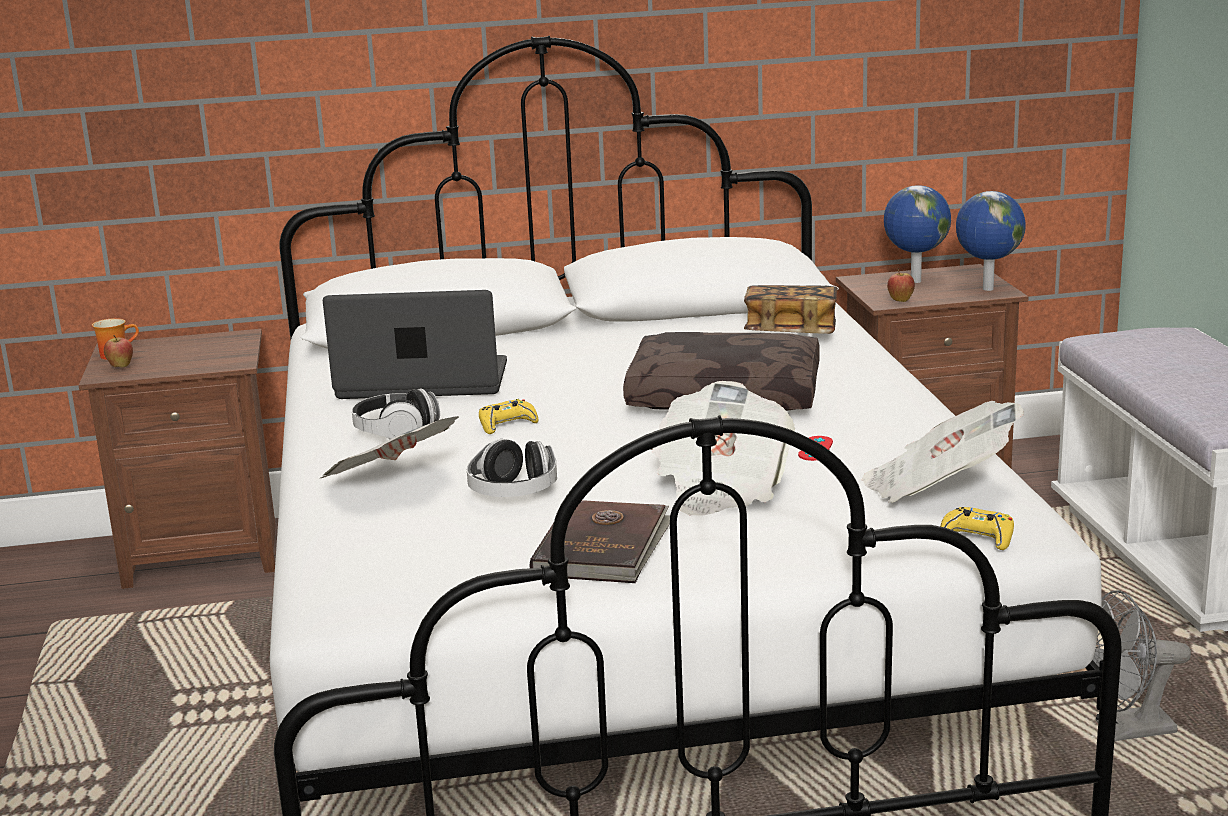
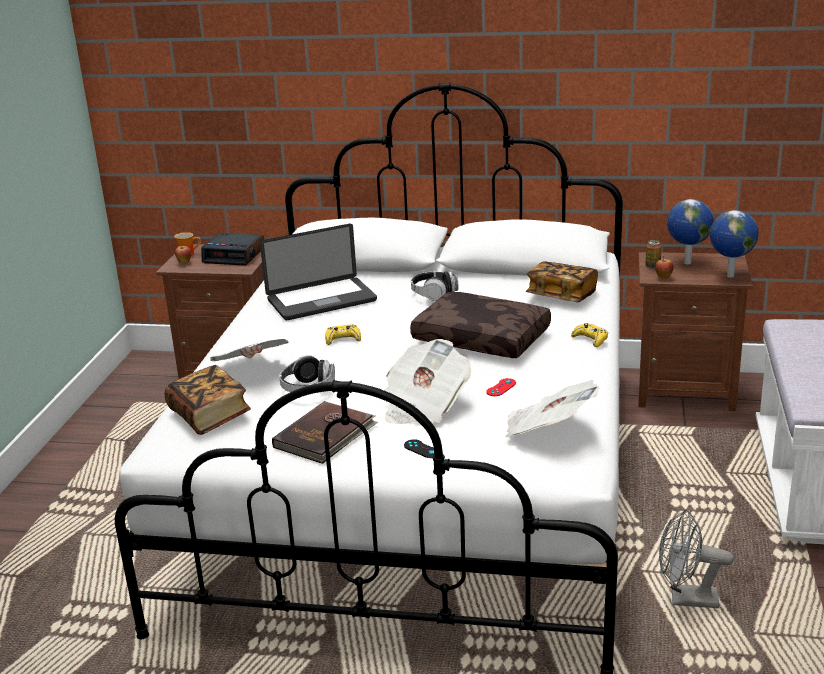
camera: 20 degrees right, 5 degrees up
laptop [323,290,507,399] -> laptop turned 135 degrees clockwise [260,224,377,320]
headphones [352,388,440,439] -> headphones moved to [411,271,458,301]
yellow game controller [940,507,1014,550] -> yellow game controller moved to [571,323,608,347]
none -> book [165,365,251,435]
none -> alarm clock [201,233,264,266]
none -> black game controller [404,439,434,458]
none -> can [645,240,662,269]

